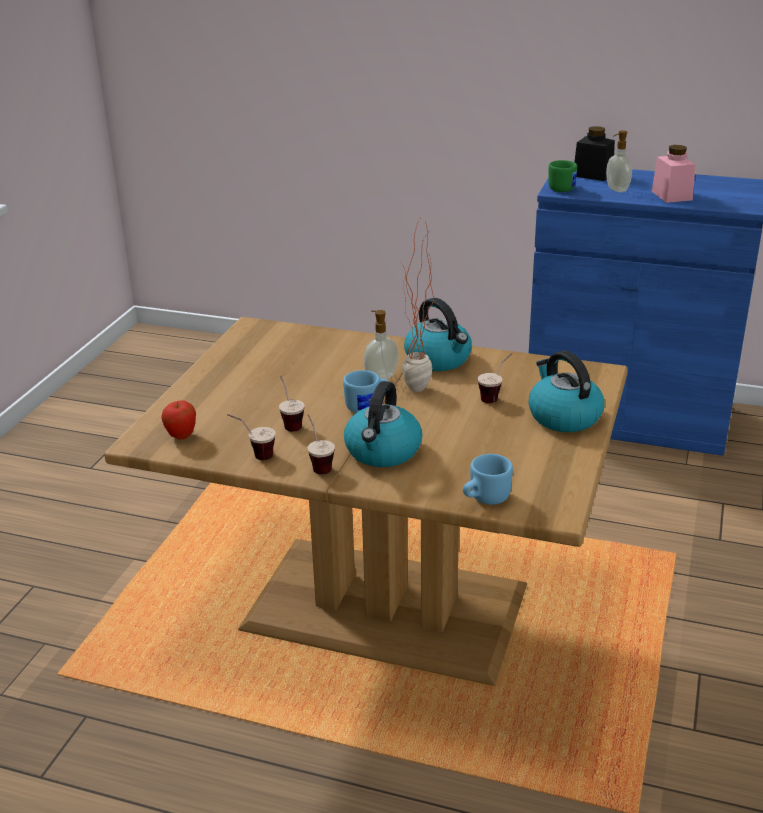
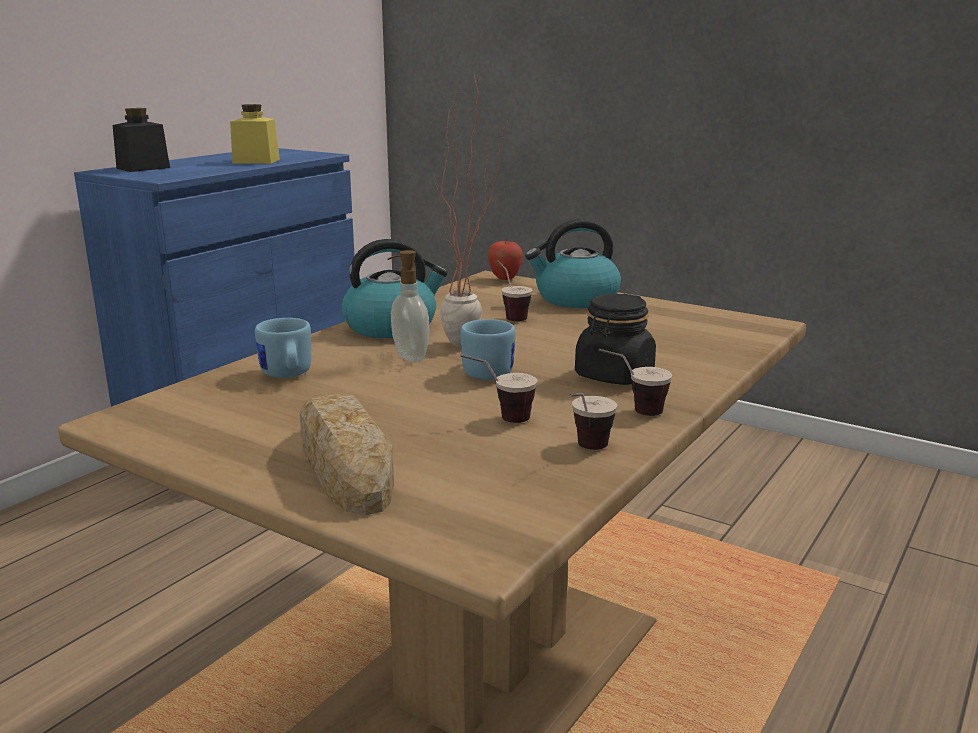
camera: 75 degrees left, 10 degrees down
apple [162,401,196,440] -> apple moved to [488,239,523,280]
kettle [344,381,422,467] -> black jar [575,294,656,385]
blue mug [463,454,513,505] -> blue mug moved to [255,318,311,378]
green mug [548,160,577,192] -> none
soap dispenser [606,130,632,192] -> none
pink jar [652,145,696,203] -> yellow jar [230,104,280,164]
none -> bread [299,393,394,515]

